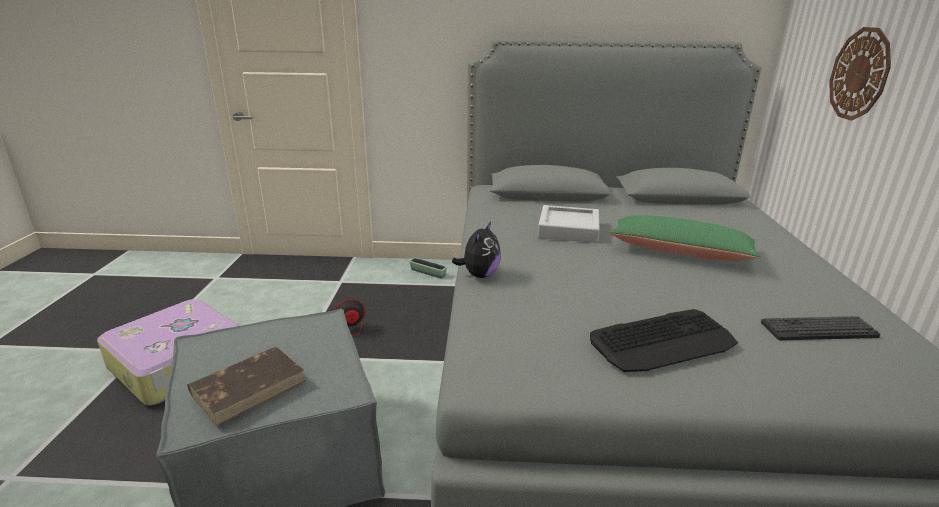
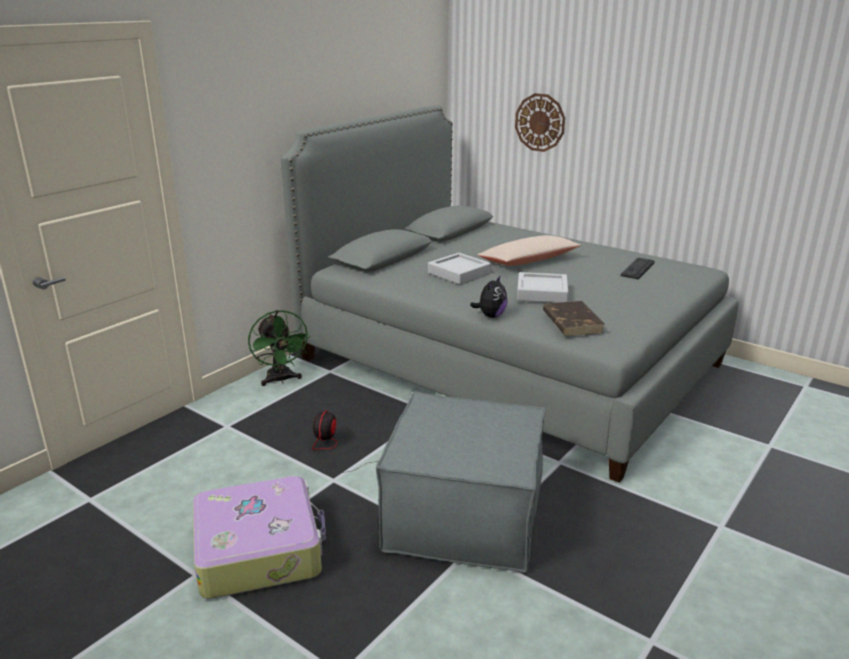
camera: 55 degrees left, 0 degrees up
brown book [187,346,306,426] -> brown book moved to [543,301,605,336]
planter [409,258,447,279] -> green fan [248,310,310,386]
plush toy [452,221,501,278] -> plush toy turned 60 degrees clockwise [470,275,507,318]
keyboard [590,309,738,372] -> none
green pillow [608,215,761,261] -> beige pillow [477,235,581,266]
none -> grey tray [517,272,568,303]

